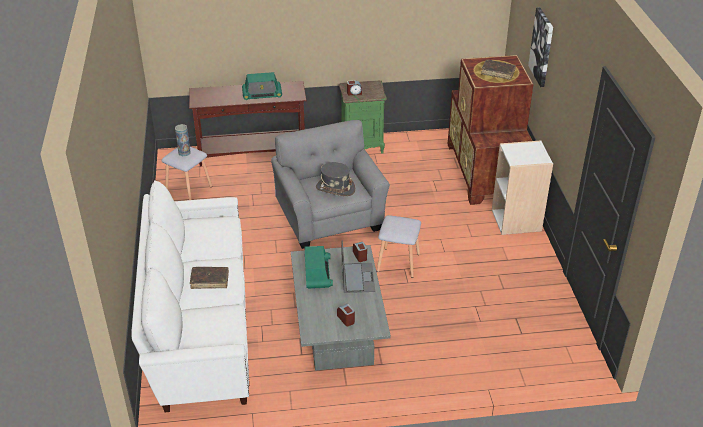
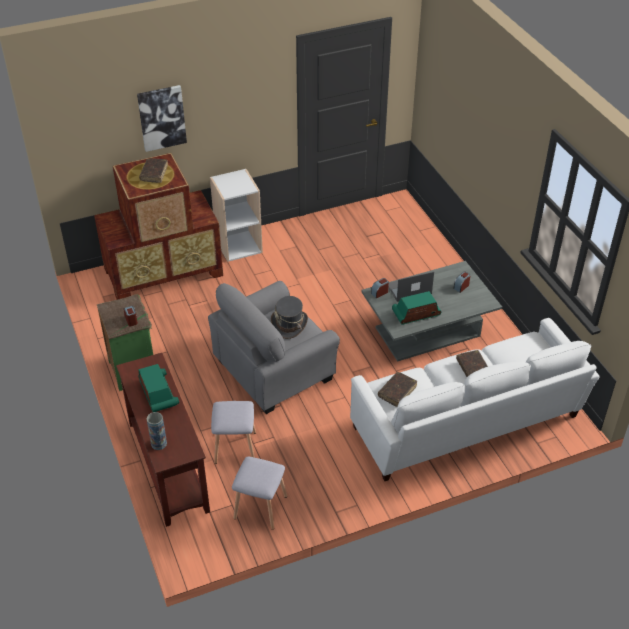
camera: 105 degrees left, 5 degrees up
vase [175,124,191,156] -> vase moved to [147,412,167,450]
grey stool [377,215,421,278] -> grey stool moved to [211,401,256,464]
none -> brown book [378,372,418,407]

